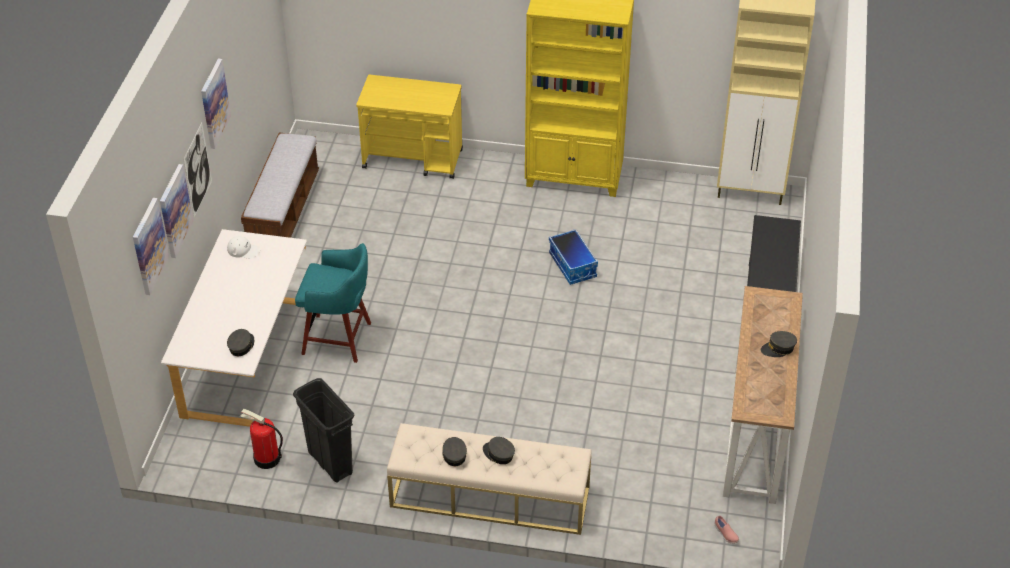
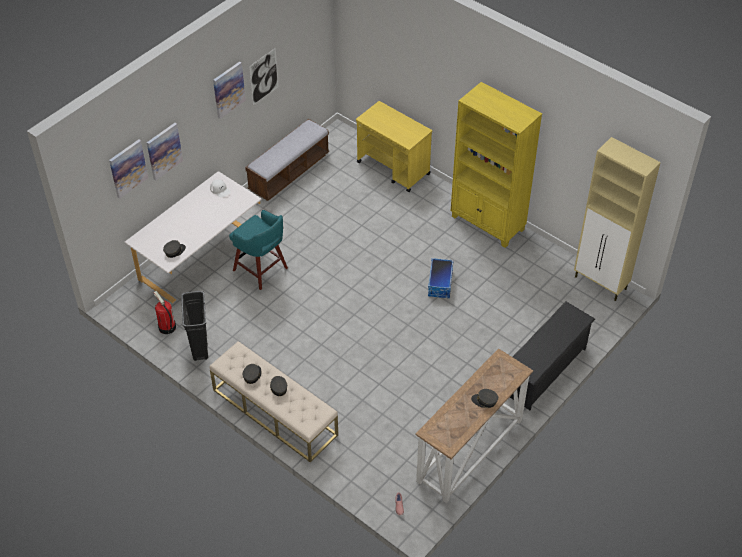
camera: 30 degrees right, 5 degrees up
picture [183,123,212,218] -> picture moved to [249,48,279,105]

